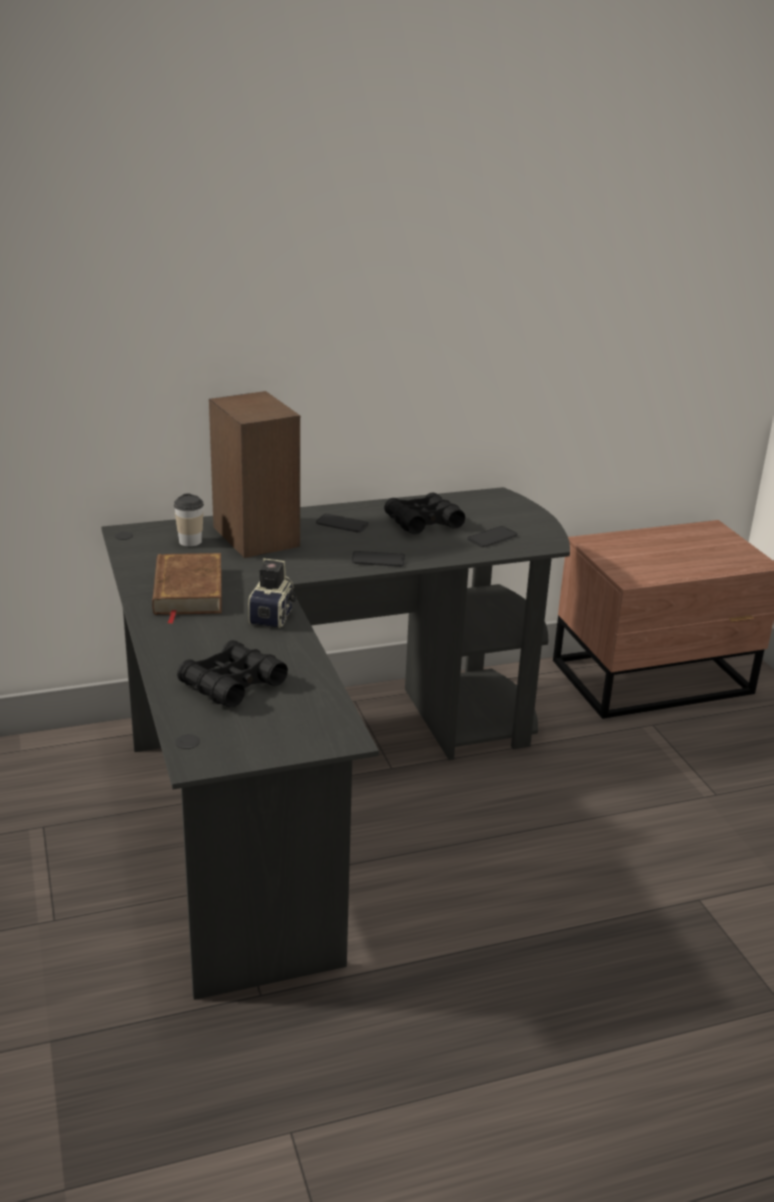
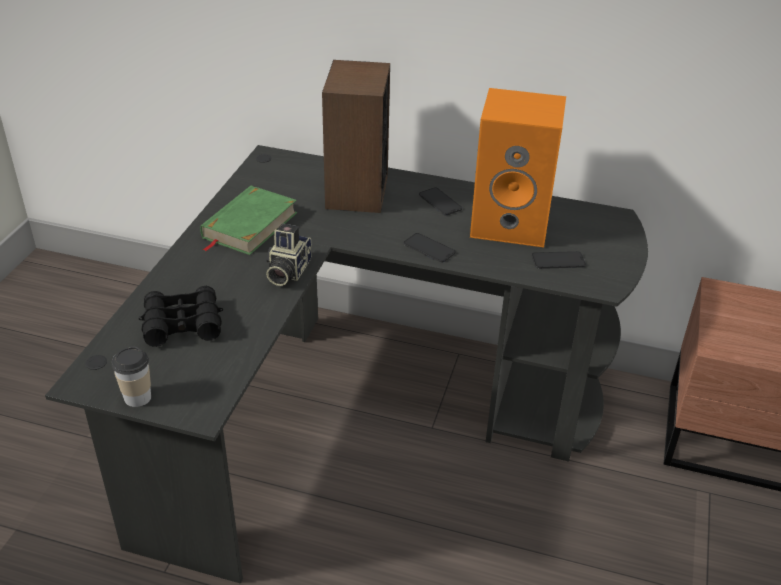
camera: 35 degrees right, 10 degrees up
brown book [152,553,222,624] -> green book [200,185,297,255]
cup [174,493,204,547] -> cup moved to [112,346,151,407]
camera [248,558,296,628] -> camera turned 150 degrees clockwise [266,223,312,286]
black binoculars [384,493,465,534] -> orange speaker [470,88,566,247]

